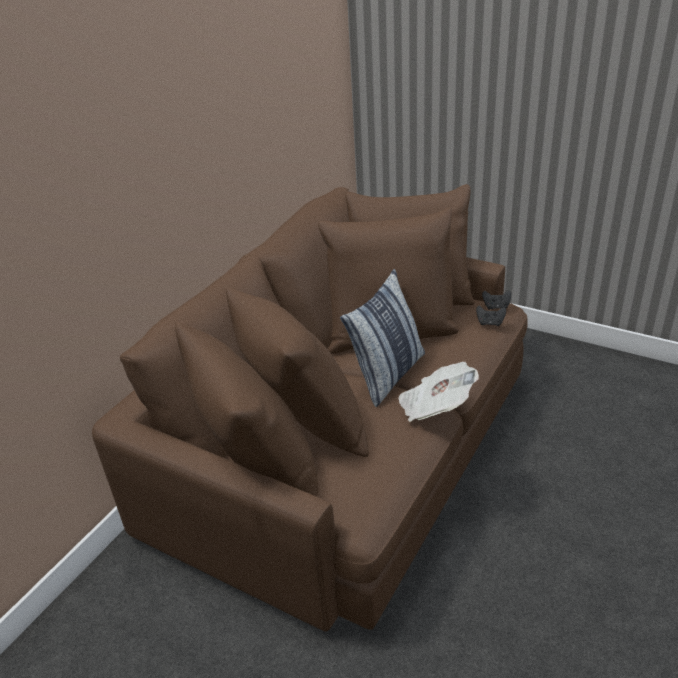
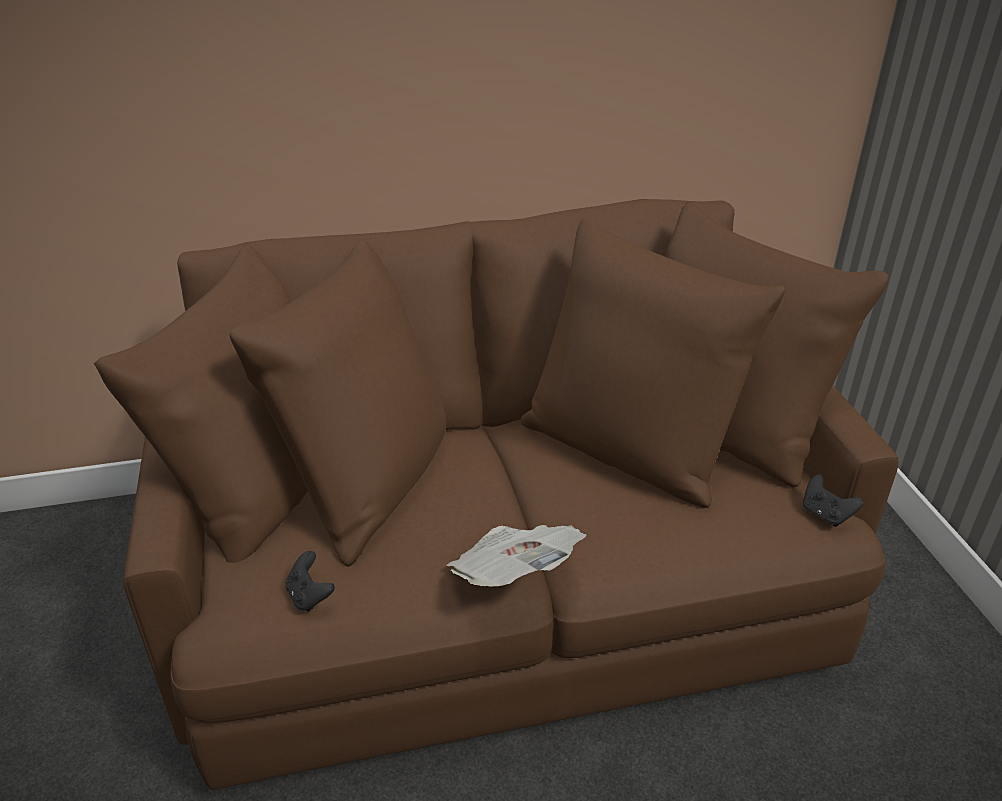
camera: 45 degrees right, 0 degrees up
pillow [340,269,425,407] -> none
black game controller [476,305,506,326] -> black game controller moved to [286,551,335,612]

